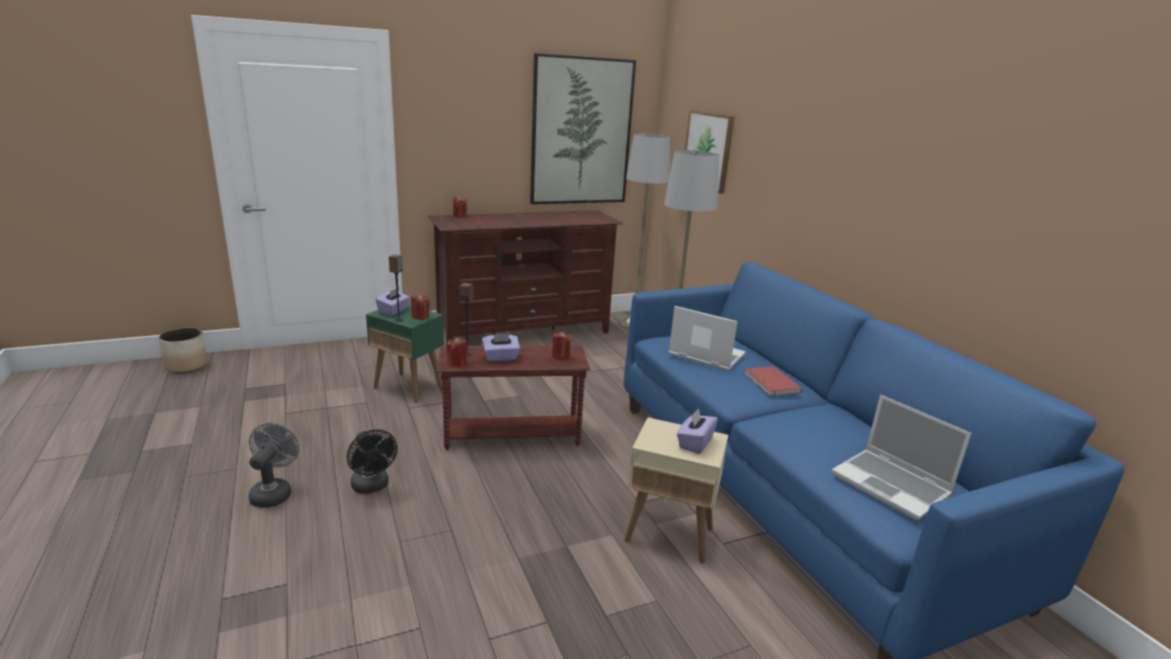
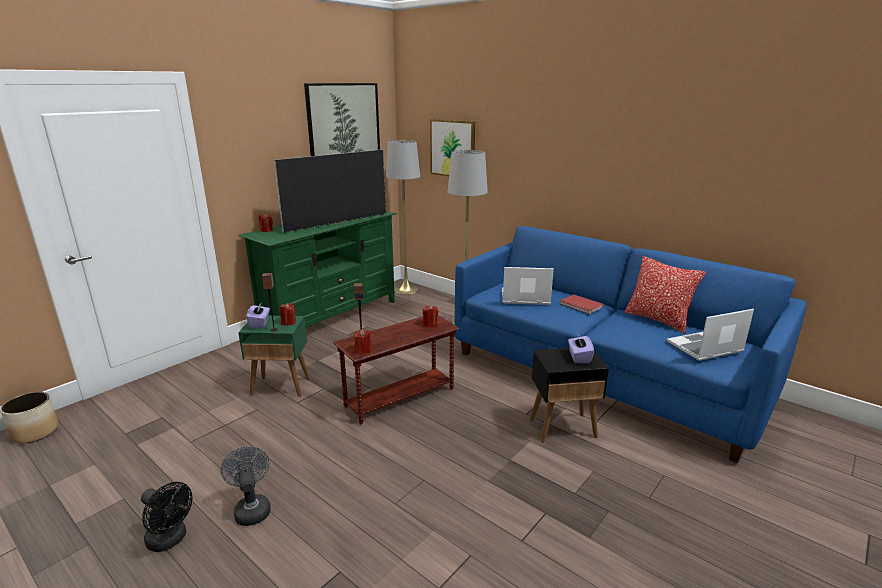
camera: 25 degrees left, 0 degrees up
black fan [347,429,398,494] -> black fan moved to [141,482,192,552]
brown tv stand [428,210,623,347] -> green tv stand [238,211,397,327]
purple tissue box [482,334,520,362] -> none
beige side table [624,418,728,563] -> black side table [530,348,609,443]
laptop [831,395,971,520] -> laptop turned 135 degrees clockwise [667,309,754,361]
none -> television [274,149,386,233]
none -> pillow [624,256,706,334]

